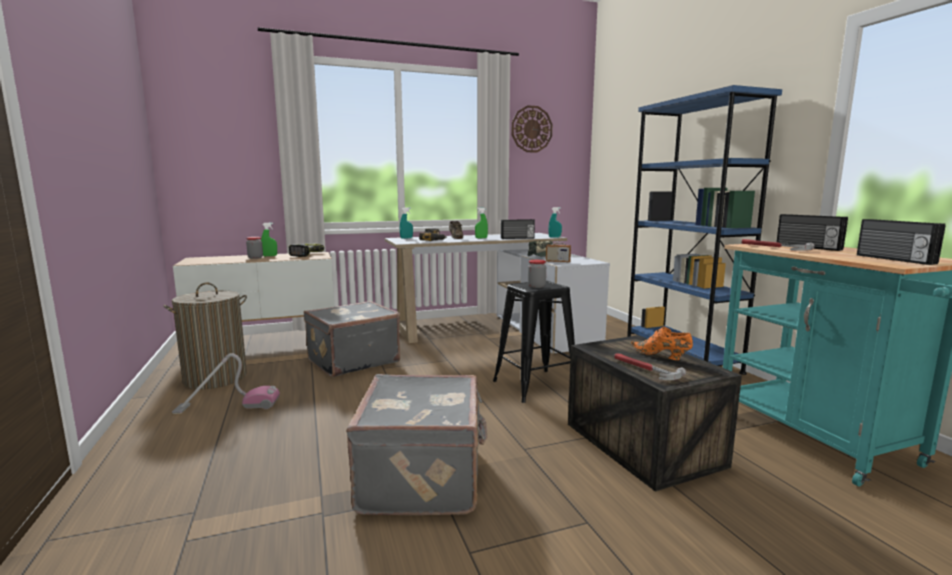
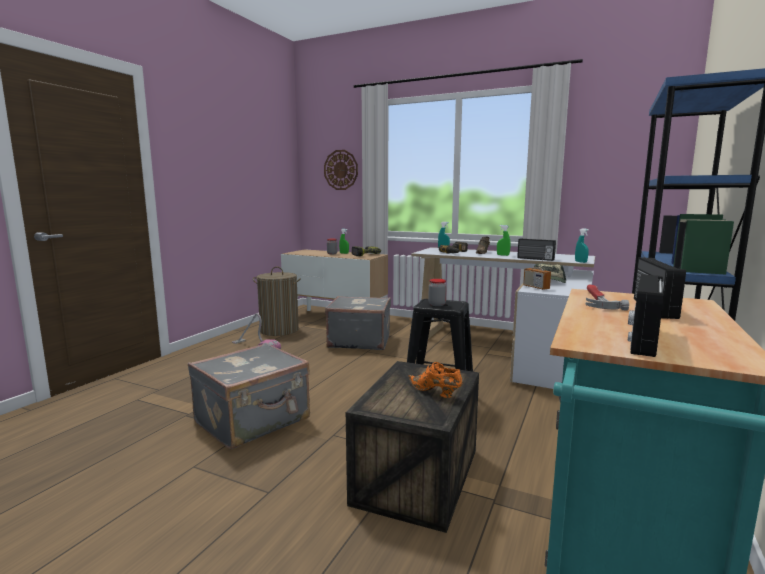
camera: 45 degrees right, 0 degrees up
wall clock [512,105,552,153] -> wall clock moved to [324,150,358,190]
hammer [614,353,686,380] -> none
orange shoe [631,327,693,360] -> orange shoe turned 45 degrees counterclockwise [408,362,462,398]

